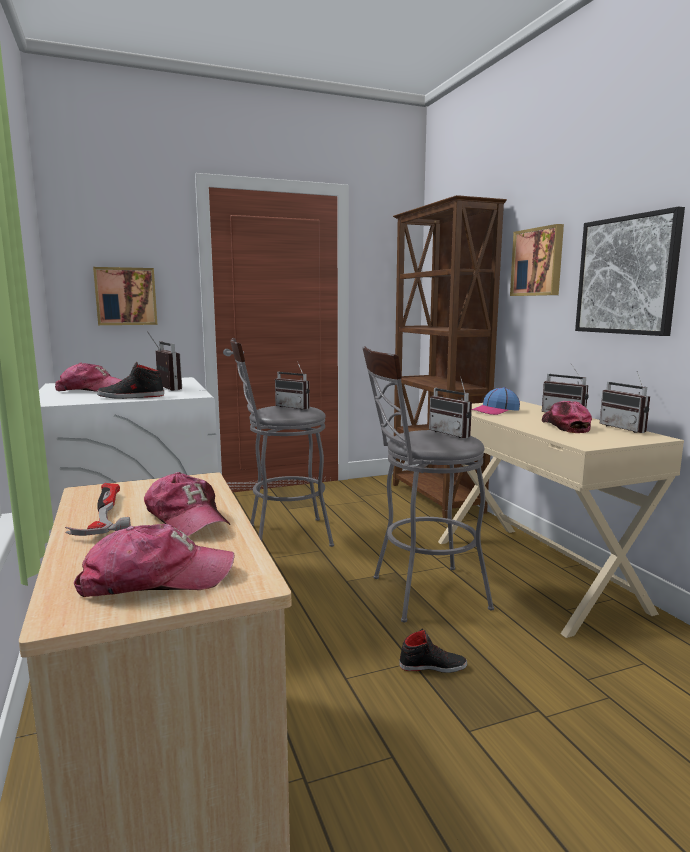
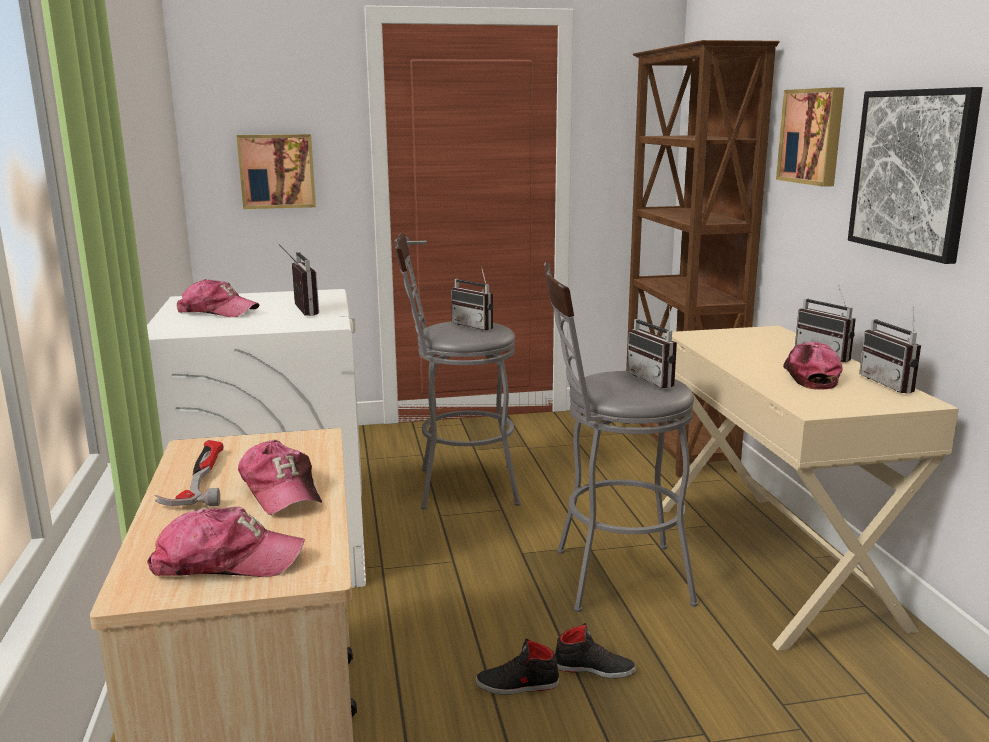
camera: 10 degrees right, 5 degrees up
black shoe [97,362,164,399] -> black shoe moved to [476,638,559,695]
cap [472,387,520,415] -> none

